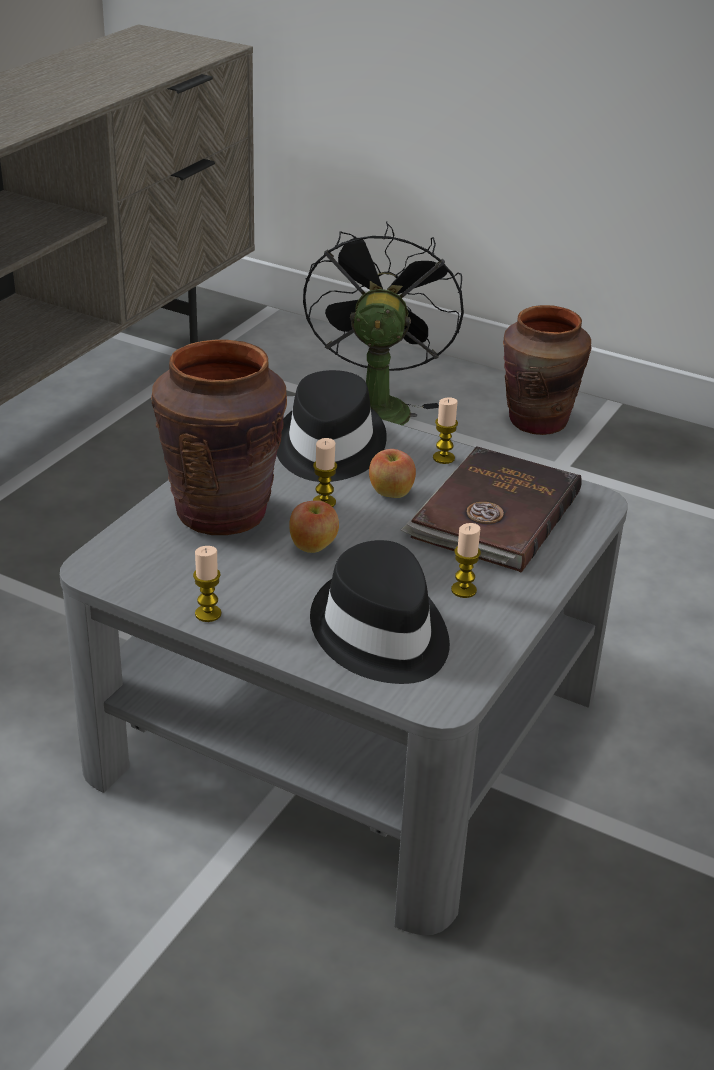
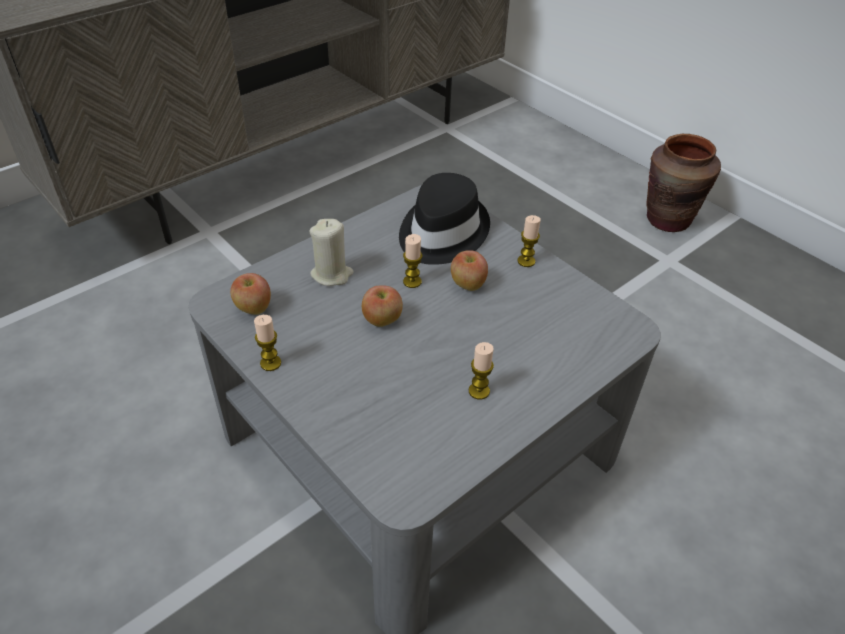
camera: 20 degrees right, 10 degrees up
brown vase [151,340,287,535] -> beige candle [309,219,354,286]
black fan [303,221,464,426] -> none
black hat [310,540,450,684] -> none
brown book [400,447,582,572] -> none
none -> apple [230,273,271,315]

